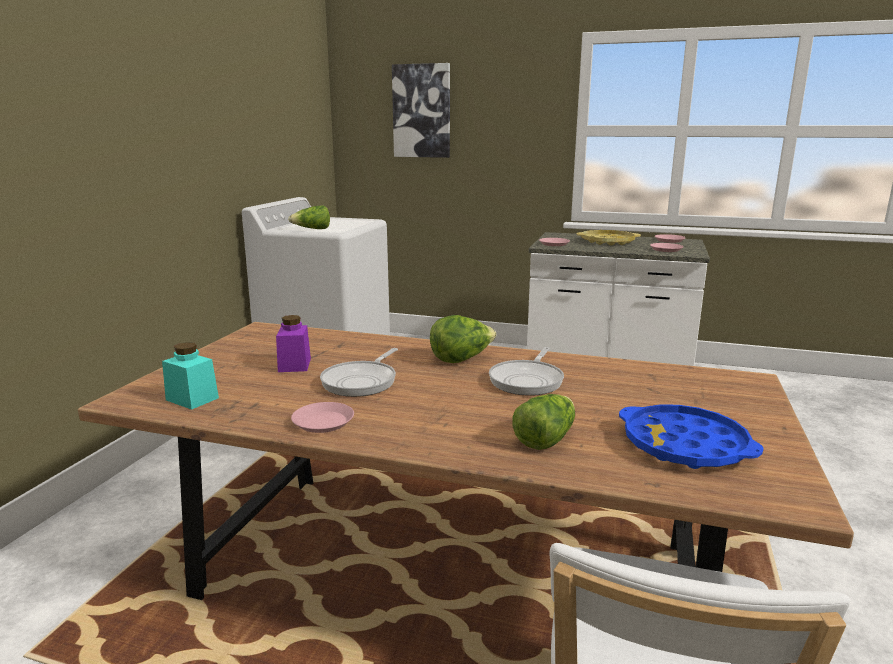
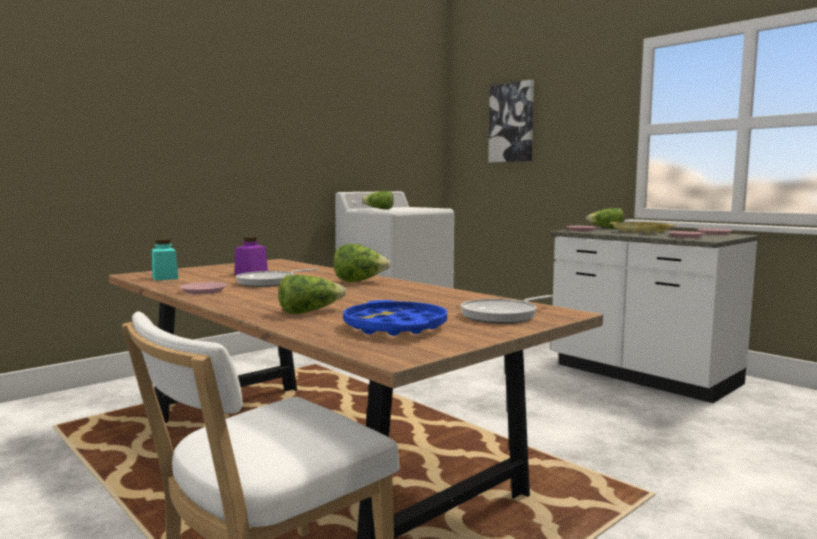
camera: 30 degrees right, 10 degrees down
frying pan [489,347,564,396] -> frying pan moved to [461,295,553,323]
none -> lettuce [586,208,624,229]

